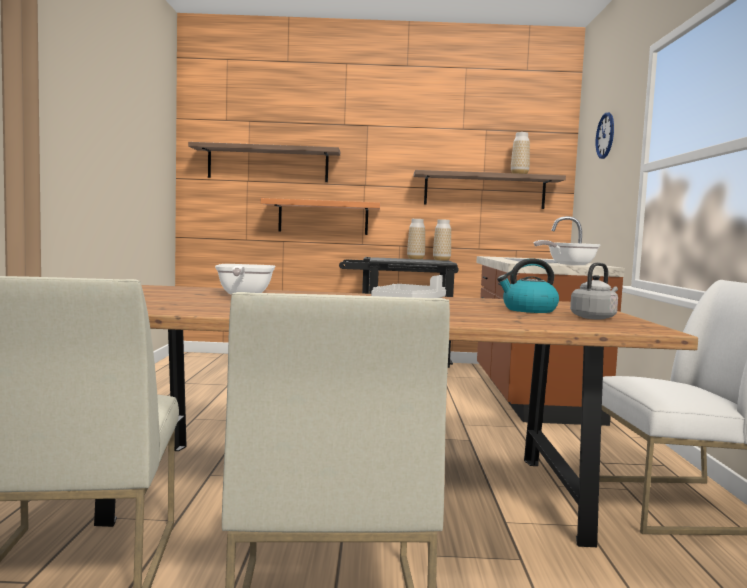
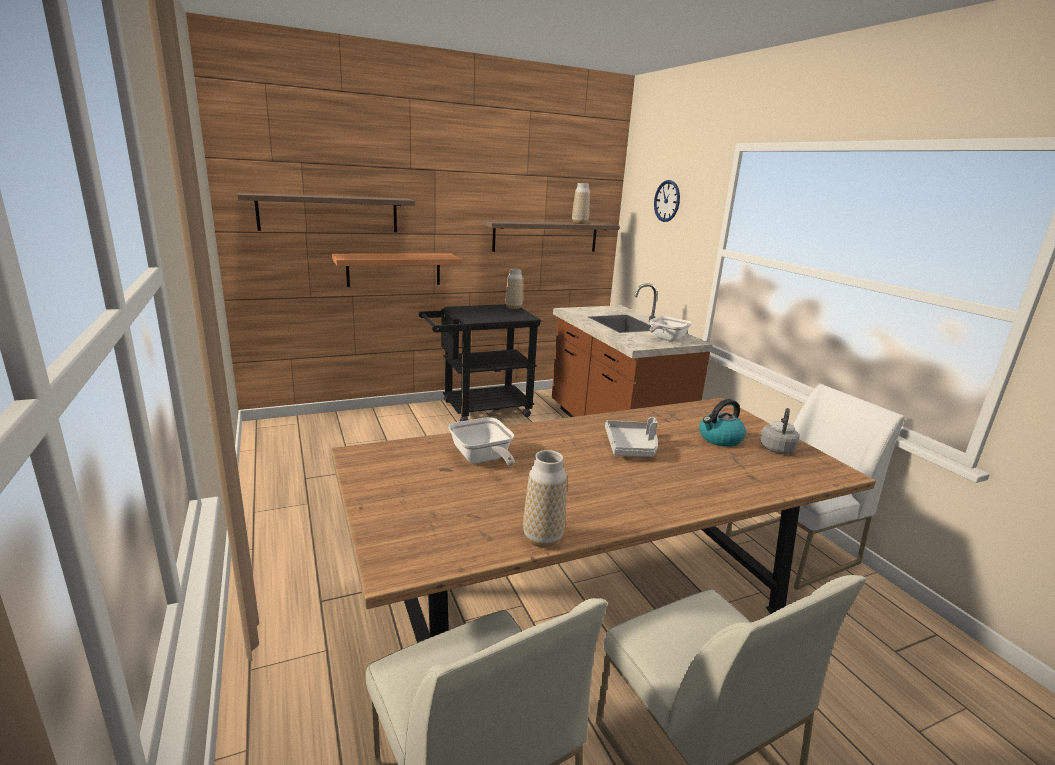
camera: 25 degrees left, 15 degrees up
vase [407,219,425,260] -> vase moved to [523,450,567,548]

